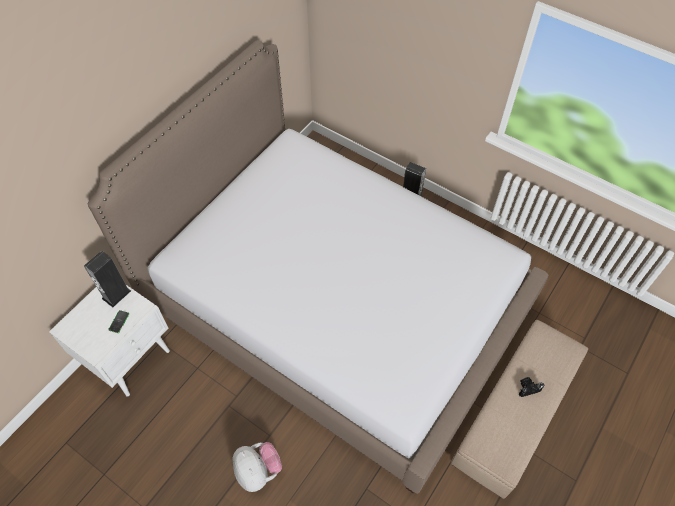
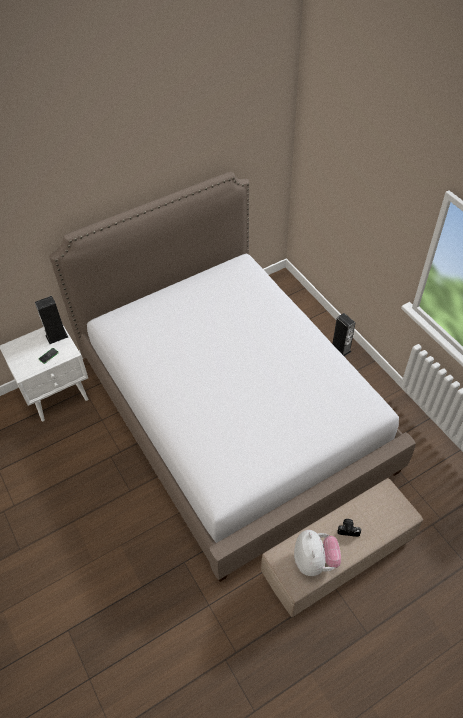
camera: 25 degrees right, 5 degrees down
plush toy [232,442,282,492] -> plush toy moved to [294,530,341,576]

